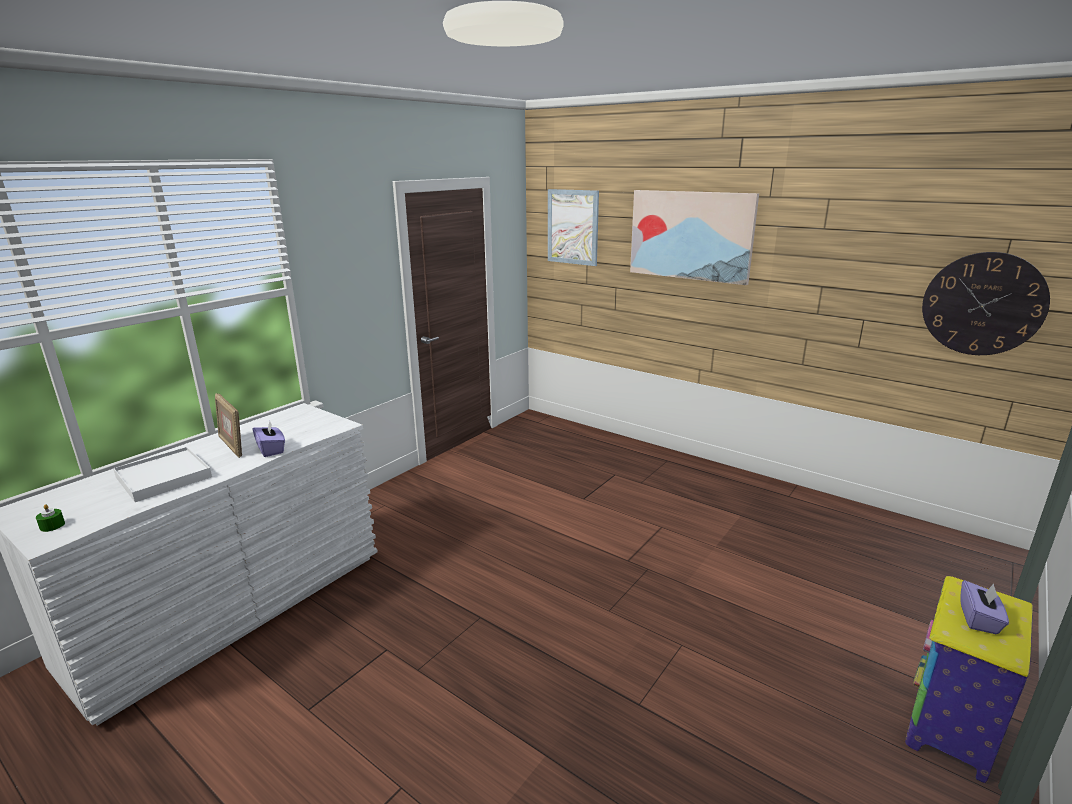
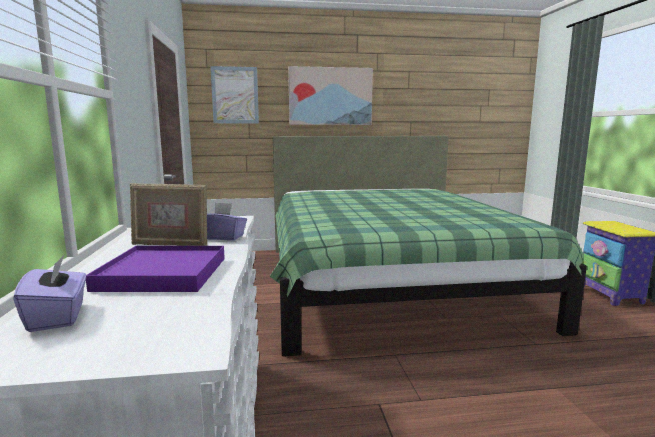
camera: 45 degrees left, 10 degrees down
green candle [36,504,65,532] -> none
white tray [113,447,212,502] -> purple tray [86,246,225,292]
wall clock [922,252,1050,355] -> none
purple tissue box [960,580,1009,634] -> purple tissue box moved to [13,254,86,332]
none -> green bed [270,136,587,357]

